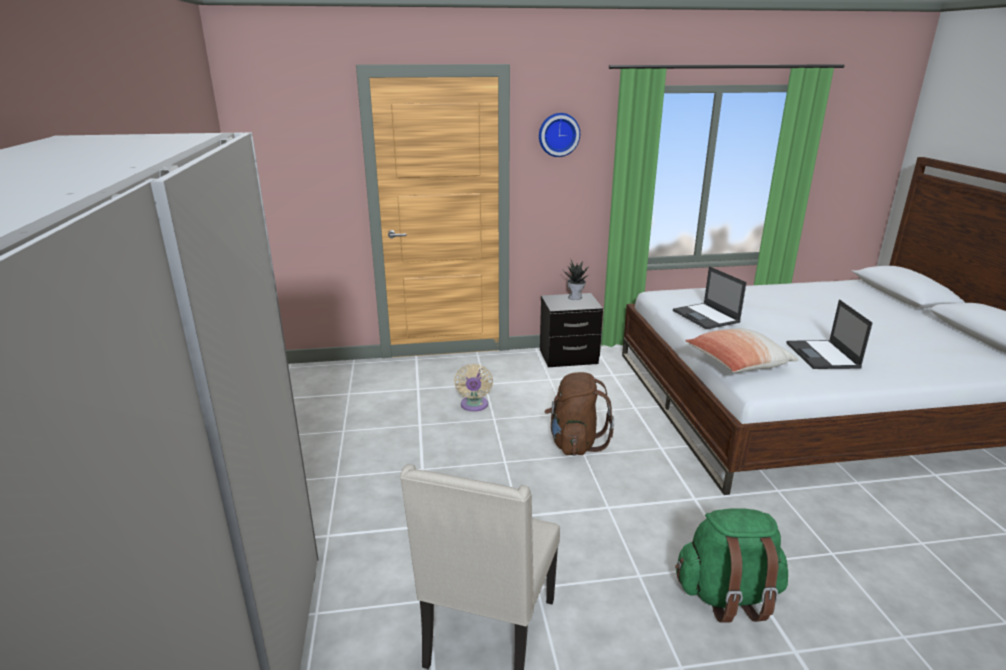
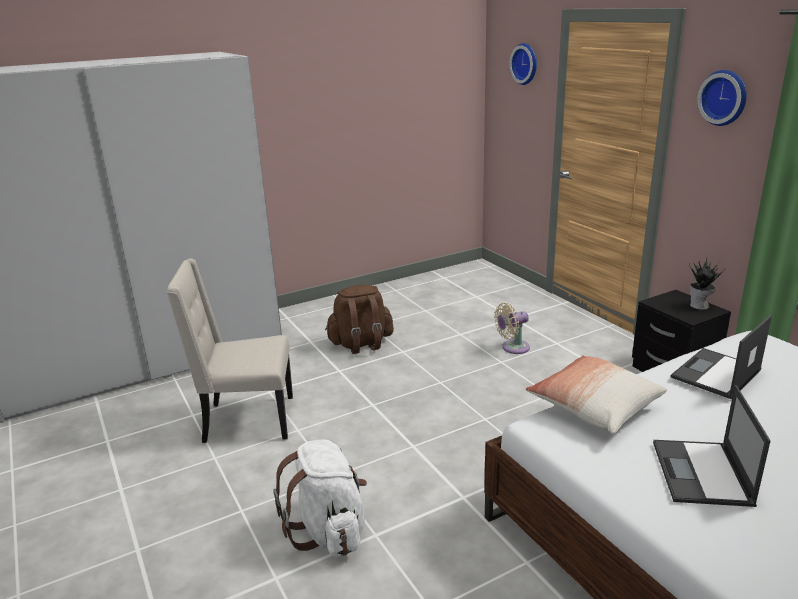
camera: 70 degrees right, 0 degrees up
brown backpack [544,372,614,456] -> brown backpack moved to [325,285,394,354]
green backpack [675,509,788,623] -> white backpack [274,440,367,557]
laptop [787,300,872,369] -> laptop turned 60 degrees counterclockwise [653,385,771,507]
none -> wall clock [509,43,537,85]

